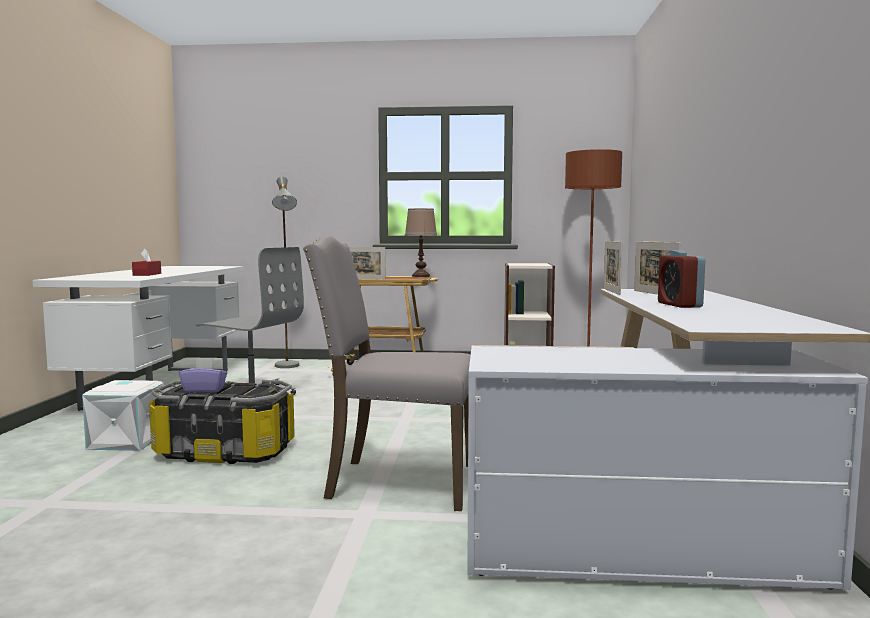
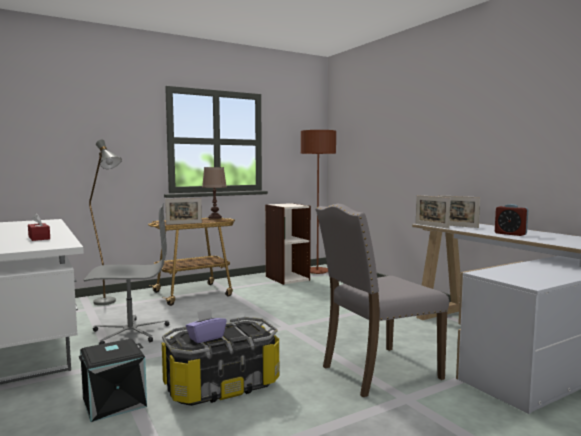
camera: 35 degrees left, 0 degrees up
white storage box [82,380,164,451] -> black storage box [79,339,147,422]

